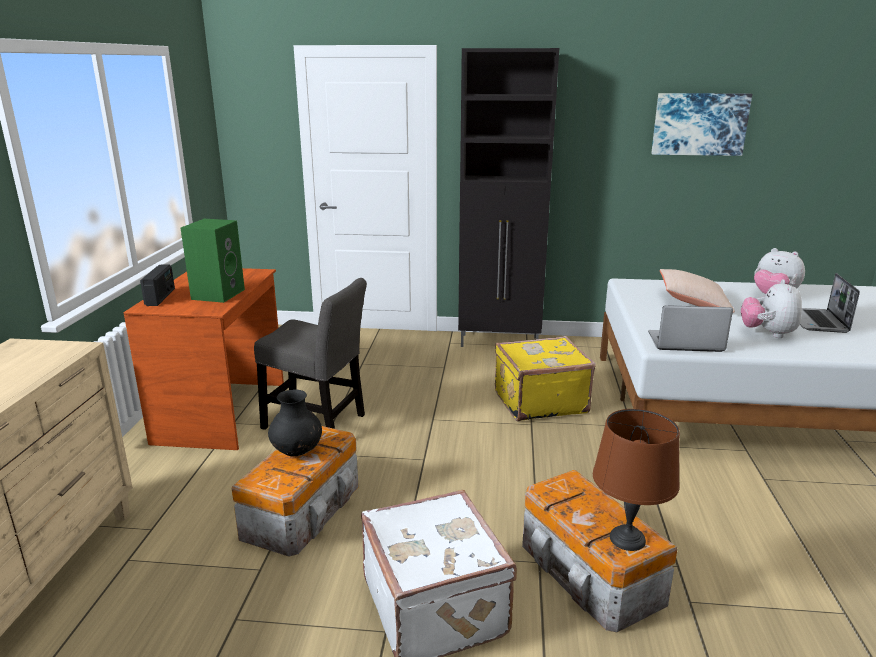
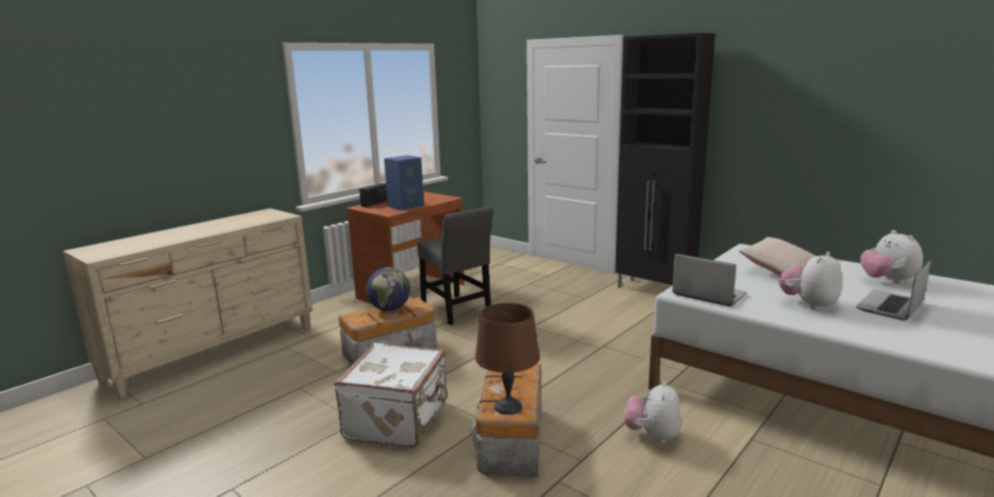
camera: 35 degrees right, 5 degrees down
green speaker [181,219,245,303] -> blue speaker [384,155,424,211]
black vase [268,389,322,456] -> globe [366,267,410,311]
yellow suitcase [495,336,596,422] -> none
picture [651,93,752,156] -> none
none -> plush toy [624,381,682,443]

